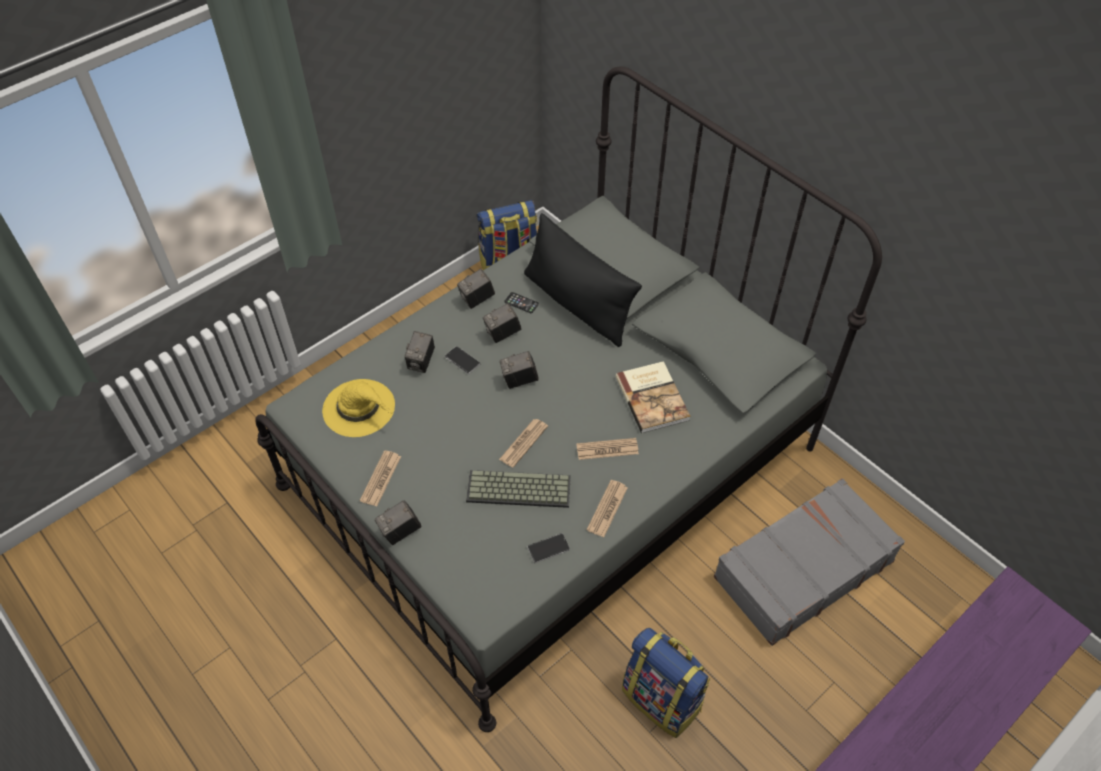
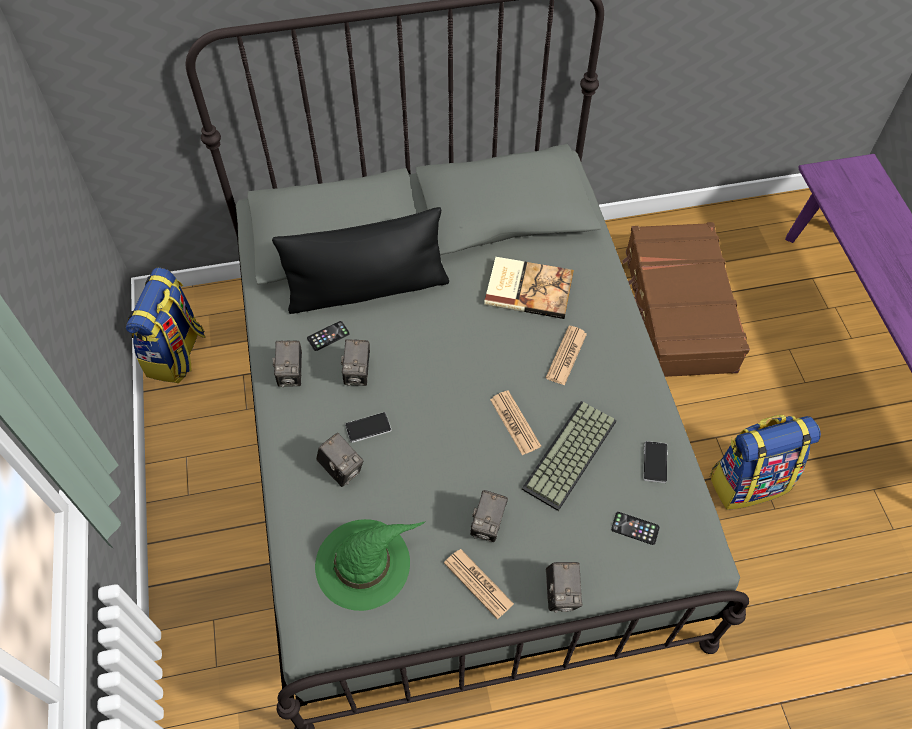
camera: 60 degrees left, 5 degrees up
yellow hat [322,379,395,437] -> green hat [315,519,426,611]
camera [500,351,539,389] -> camera moved to [470,490,508,542]
newspaper [587,480,628,537] -> none
grey suitcase [714,478,905,646] -> brown suitcase [622,222,750,377]
none -> phone [611,512,660,545]

